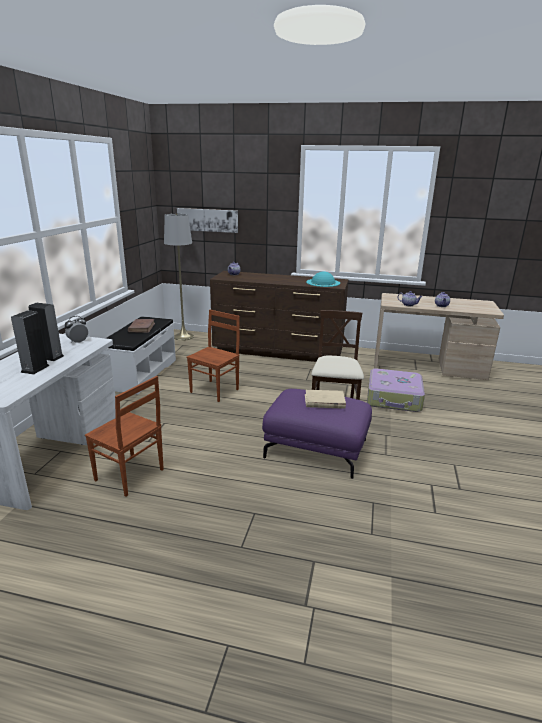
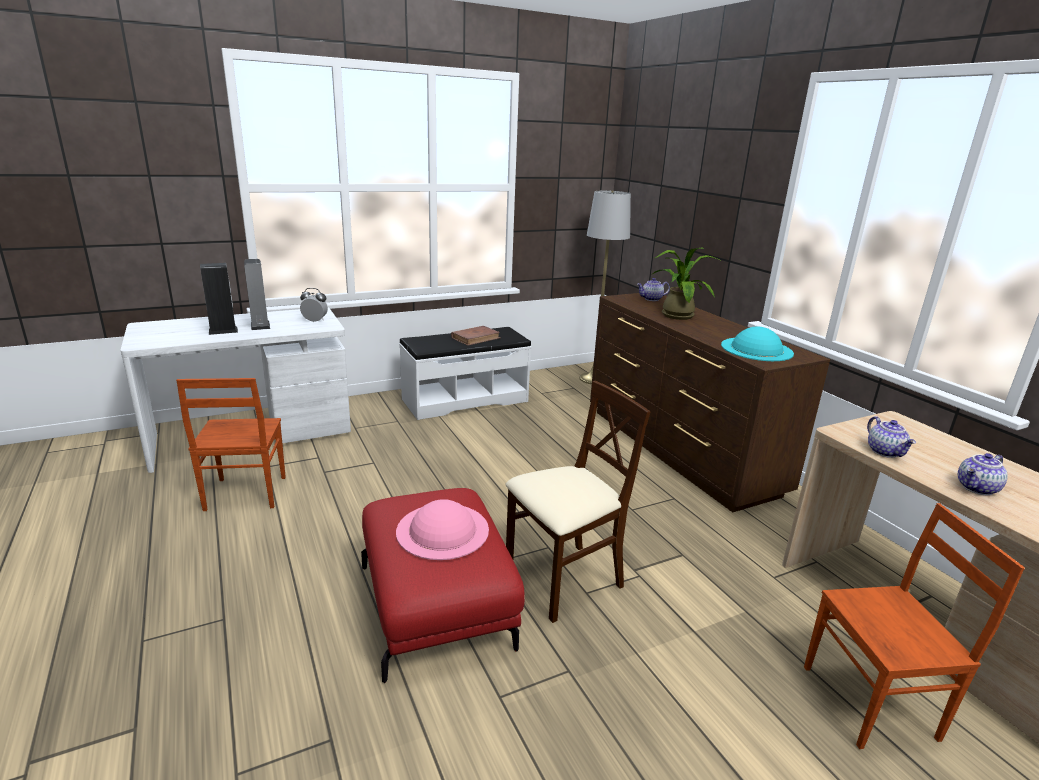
camera: 50 degrees right, 0 degrees up
picture [177,208,238,233] -> none
brown chair [187,310,240,402] -> brown chair moved to [804,503,1025,749]
purple ottoman [262,389,372,479] -> red ottoman [361,488,525,683]
beige book [305,390,346,409] -> pink hat [396,499,489,560]
suitcase [367,368,425,412] -> none
none -> potted plant [652,247,722,320]

